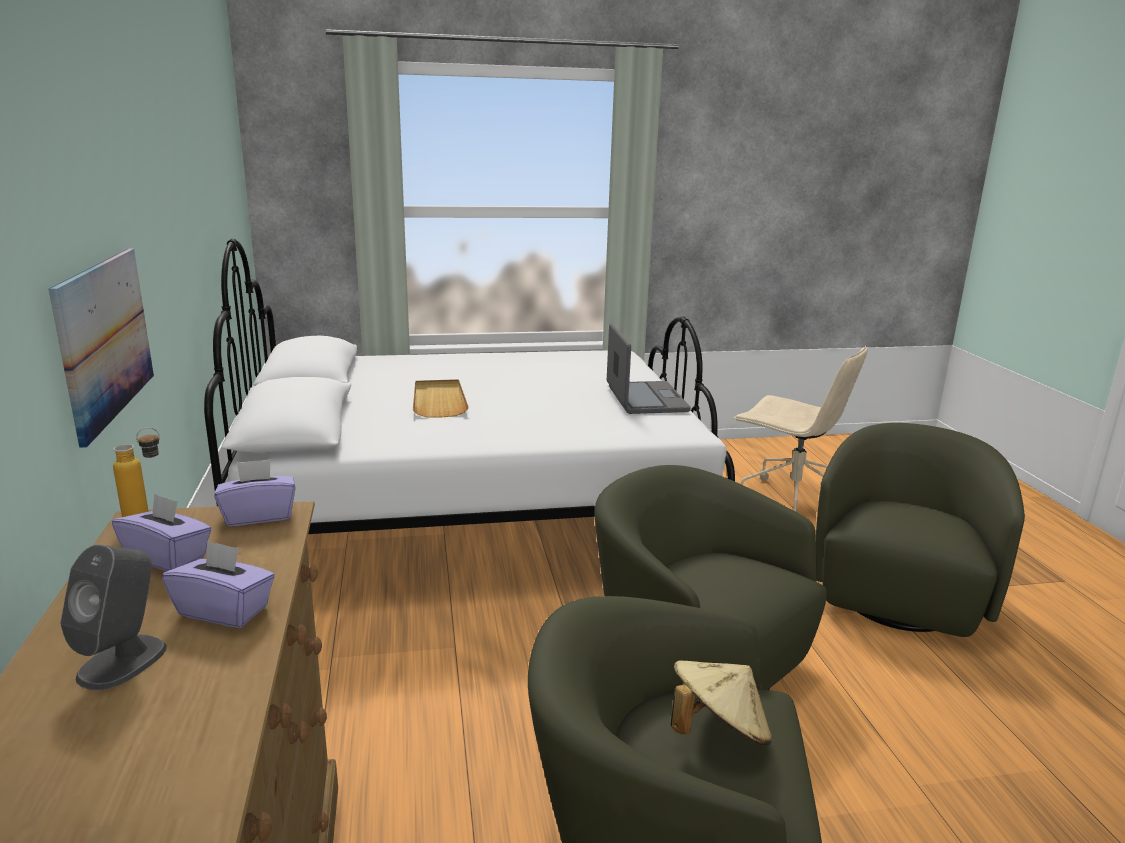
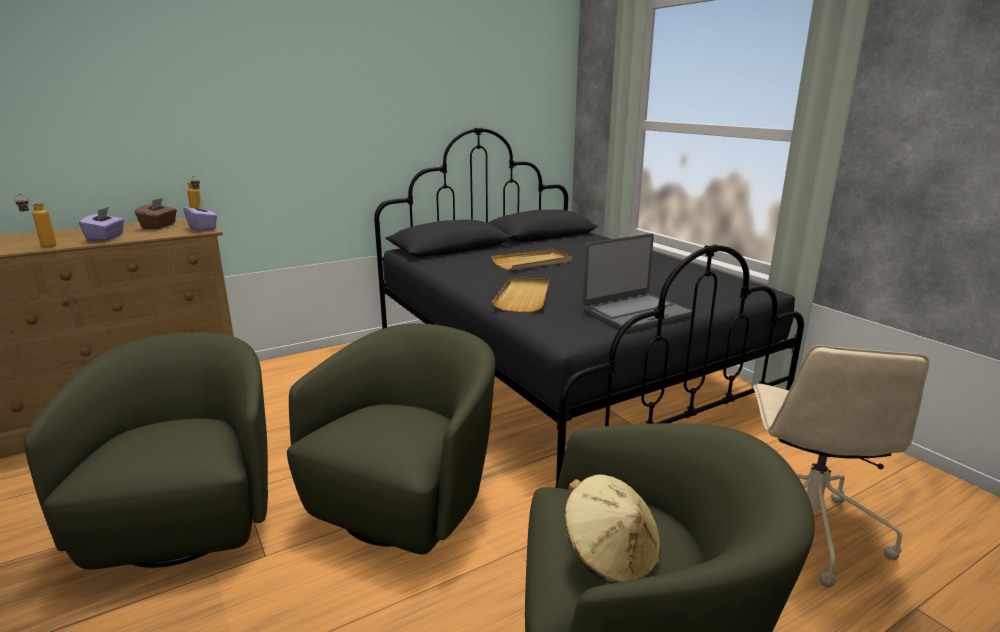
camera: 70 degrees right, 0 degrees up
picture [49,249,154,448] -> none
grey speaker [60,545,167,690] -> none
purple tissue box [112,494,212,571] -> brown tissue box [135,198,177,229]
white bed [204,239,735,534] -> black bed [374,127,804,488]
beige hat [671,660,772,745] -> beige hat moved to [565,474,661,584]
none -> bottle [14,194,56,248]
none -> beige tray [492,277,549,312]

